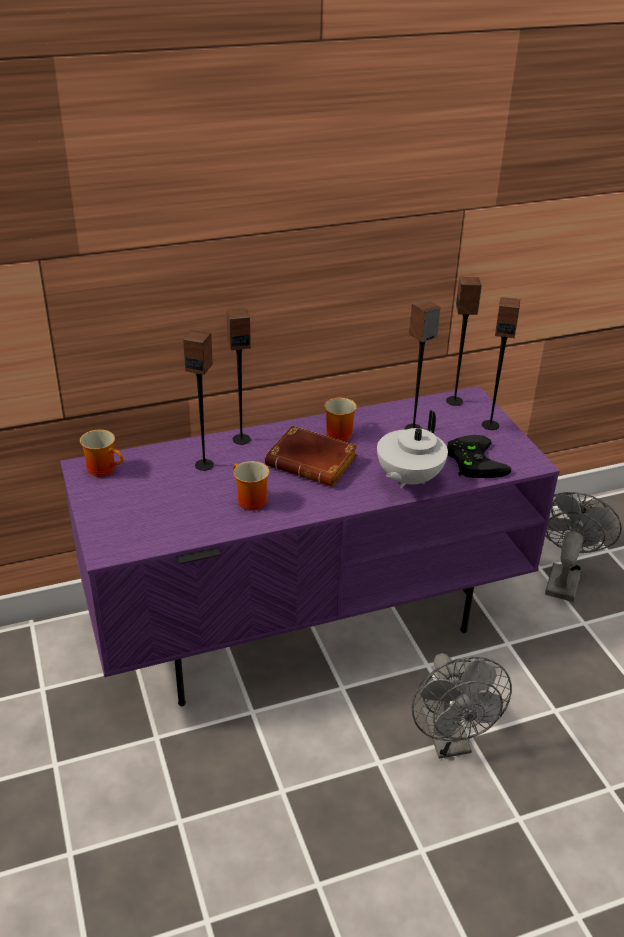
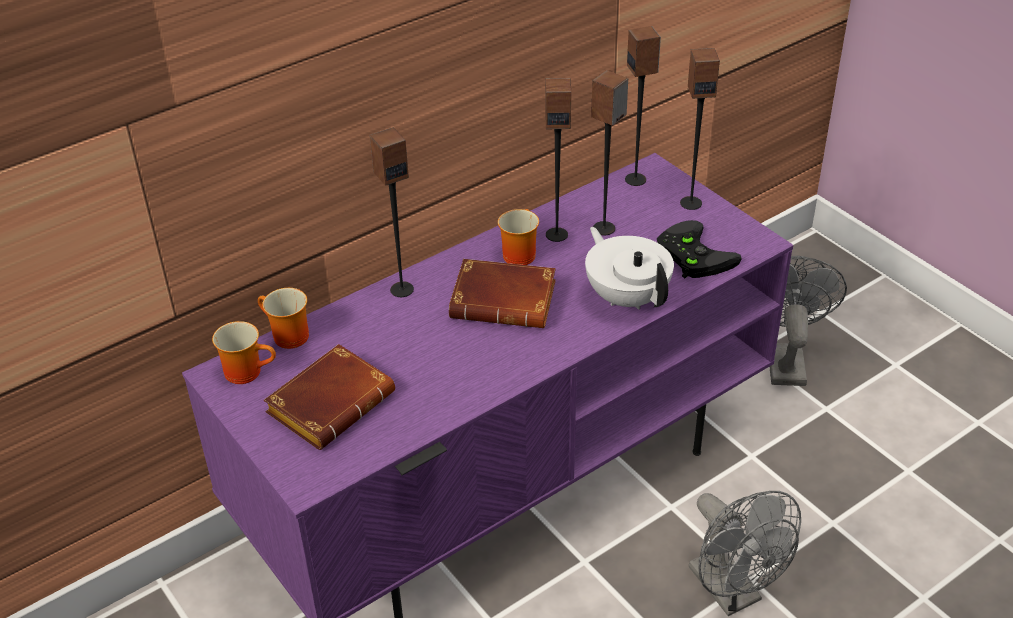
camera: 15 degrees left, 5 degrees up
speaker [183,330,214,471] -> speaker moved to [545,78,571,242]
mug [233,461,269,511] -> mug moved to [258,288,309,349]
white teapot [377,410,448,488] -> white teapot turned 135 degrees clockwise [585,227,674,310]
none -> brown book [264,344,395,450]

